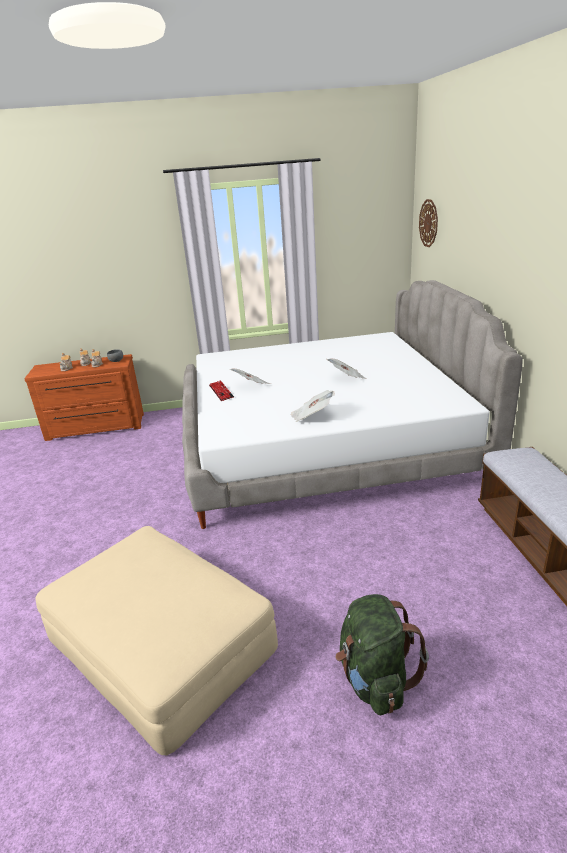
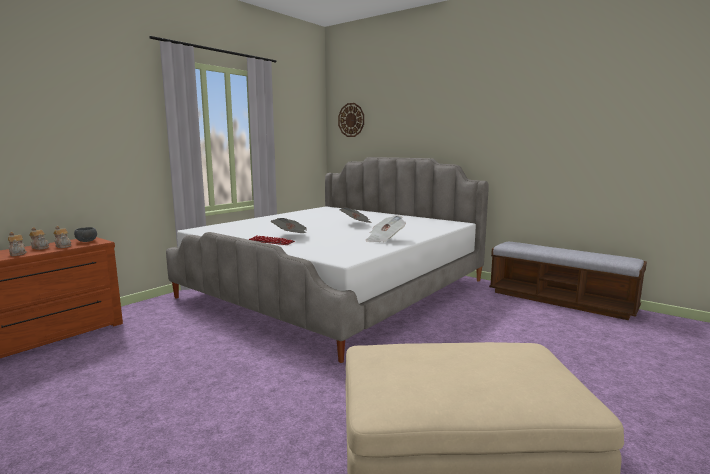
camera: 45 degrees left, 15 degrees down
green backpack [336,594,429,715] -> none

